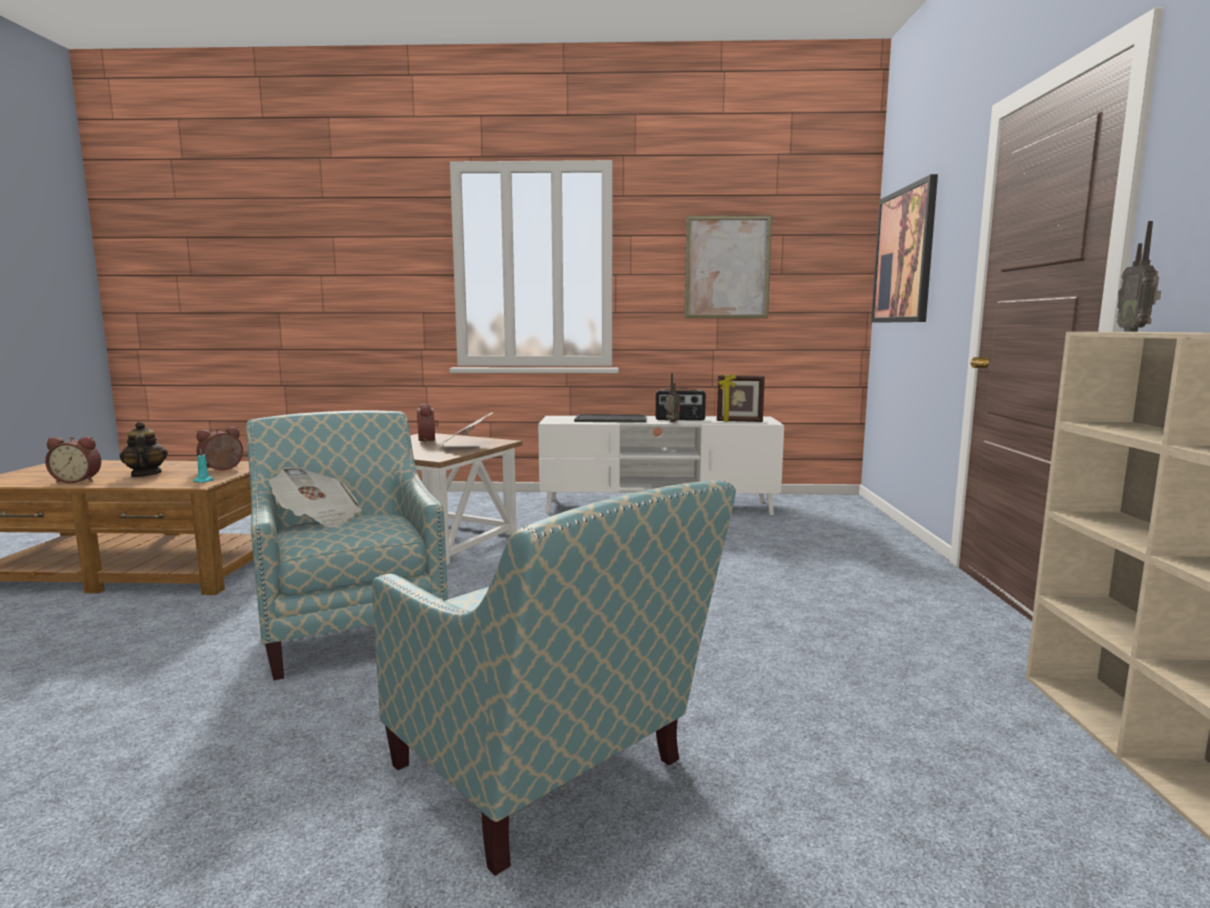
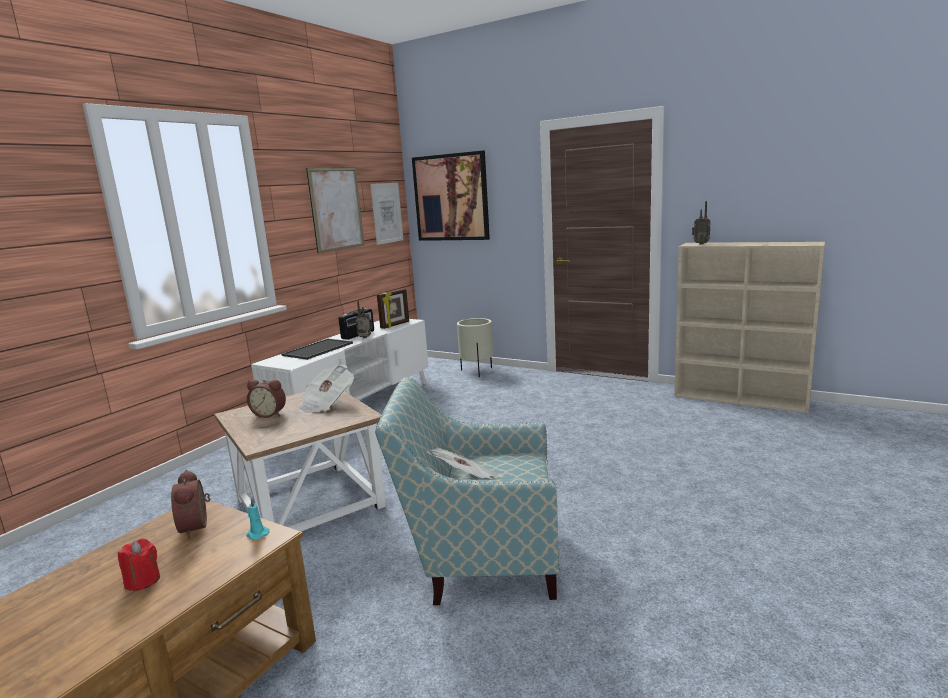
camera: 60 degrees left, 5 degrees up
alarm clock [45,437,101,483] -> none
teapot [120,421,168,477] -> red candle [118,539,160,591]
armchair [372,480,736,876] -> none
none -> picture [370,183,403,245]
none -> beige planter [457,318,493,377]

